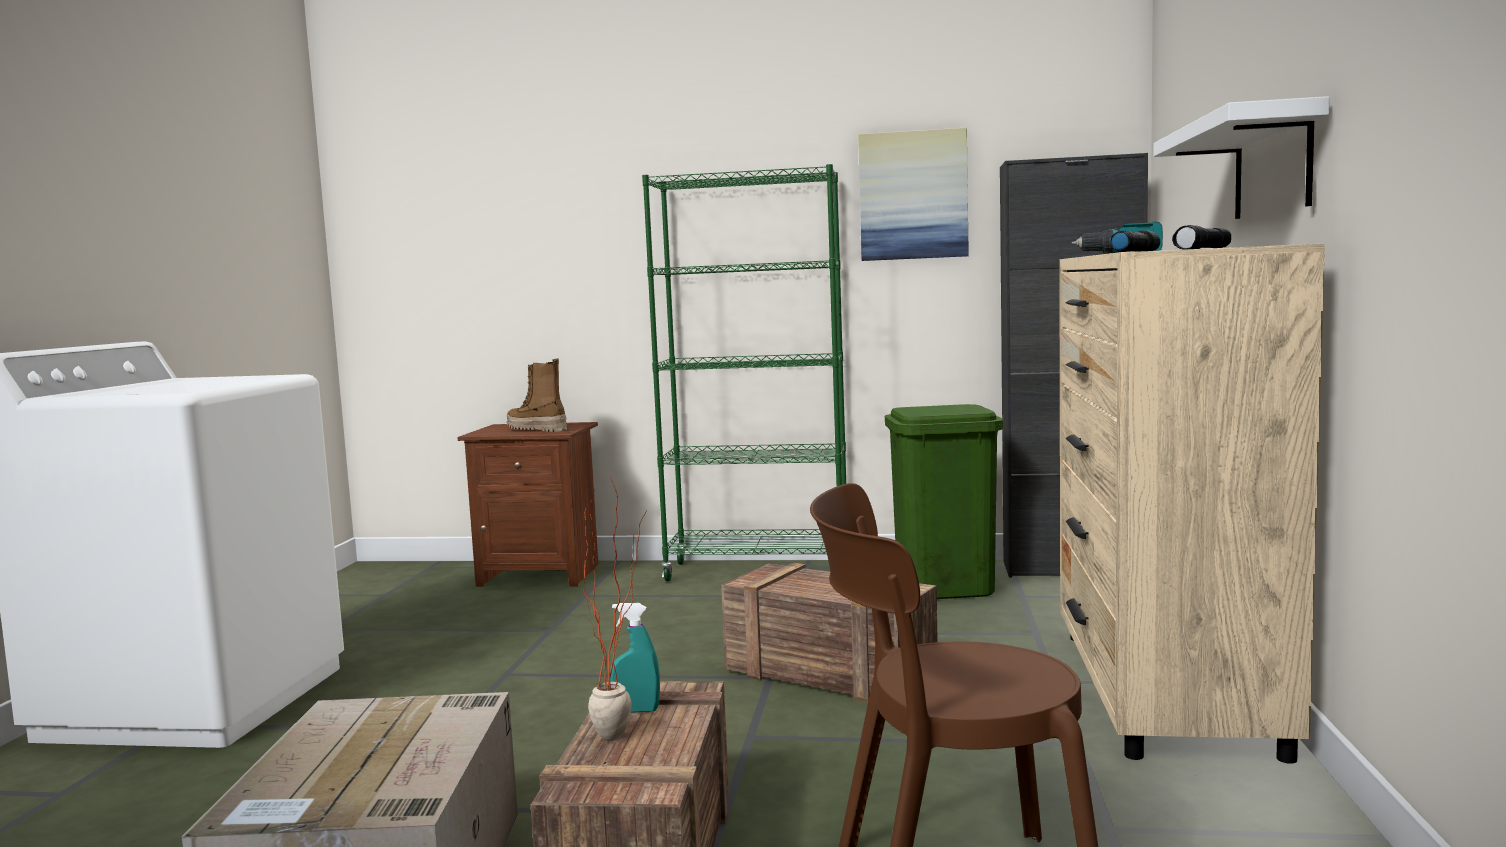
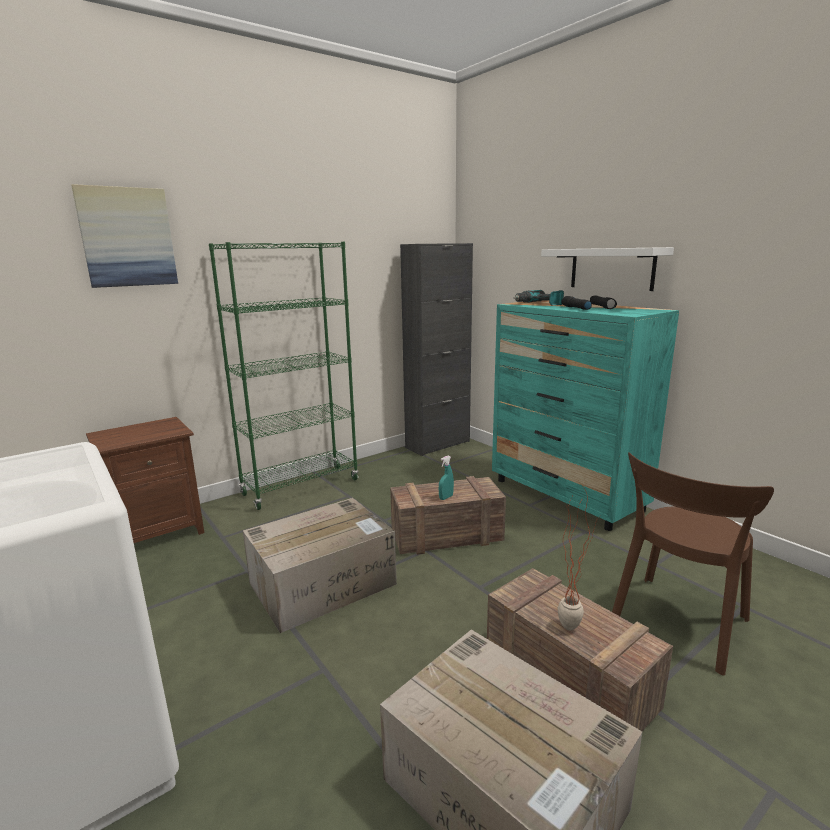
camera: 45 degrees left, 10 degrees up
boot [507,358,567,432] -> none
turquoise spray bottle [610,603,660,713] -> turquoise spray bottle moved to [439,456,454,500]
picture [858,128,969,261] -> picture moved to [71,184,178,288]
green trash can [885,404,1003,599] -> none
beige dresser [1059,244,1325,764] -> turquoise dresser [492,300,679,531]
none -> cardboard box [243,498,397,633]

